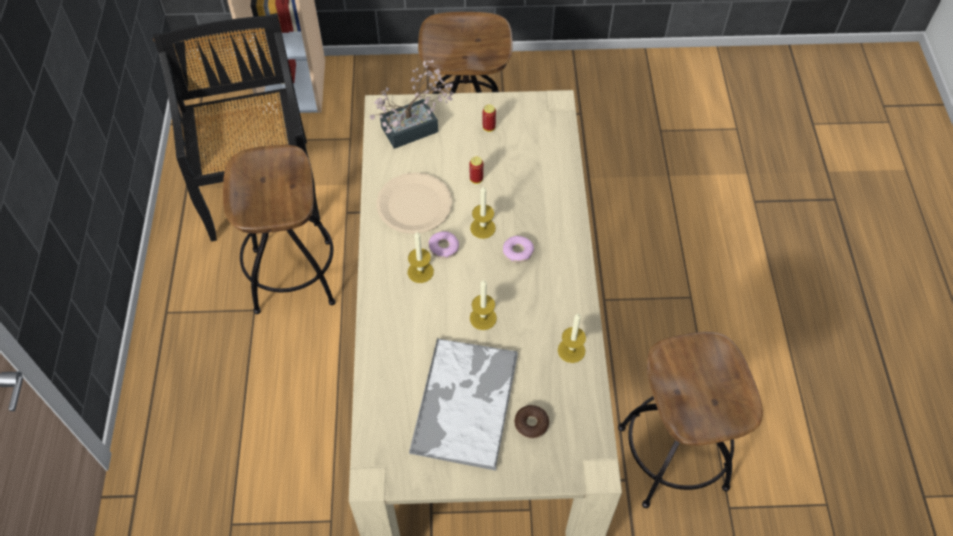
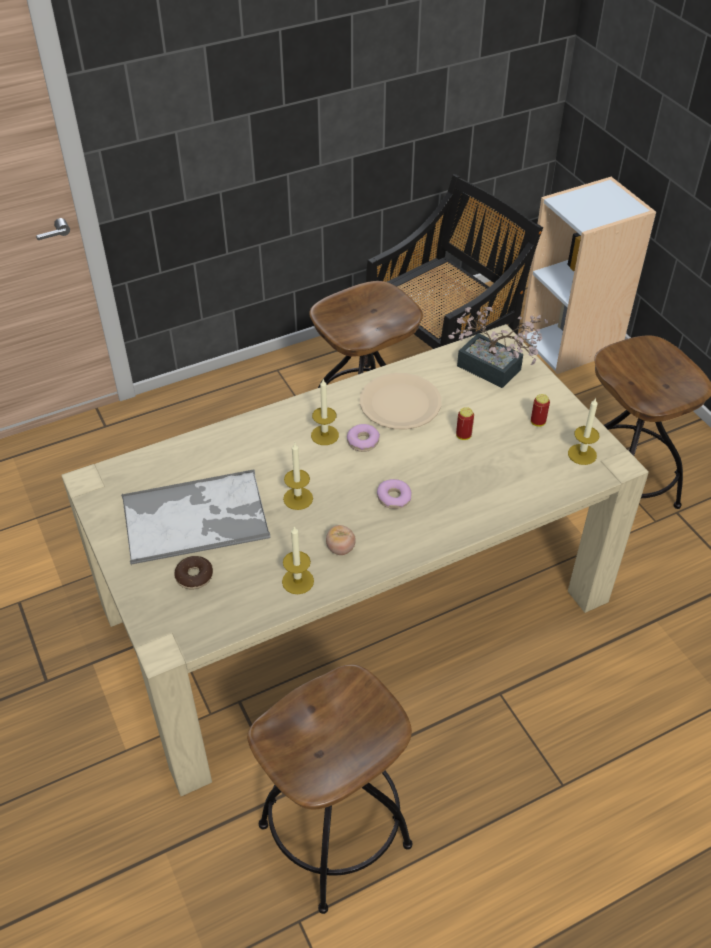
camera: 65 degrees right, 10 degrees down
candle [470,186,496,239] -> candle moved to [568,398,599,465]
none -> tomato [326,525,356,555]

